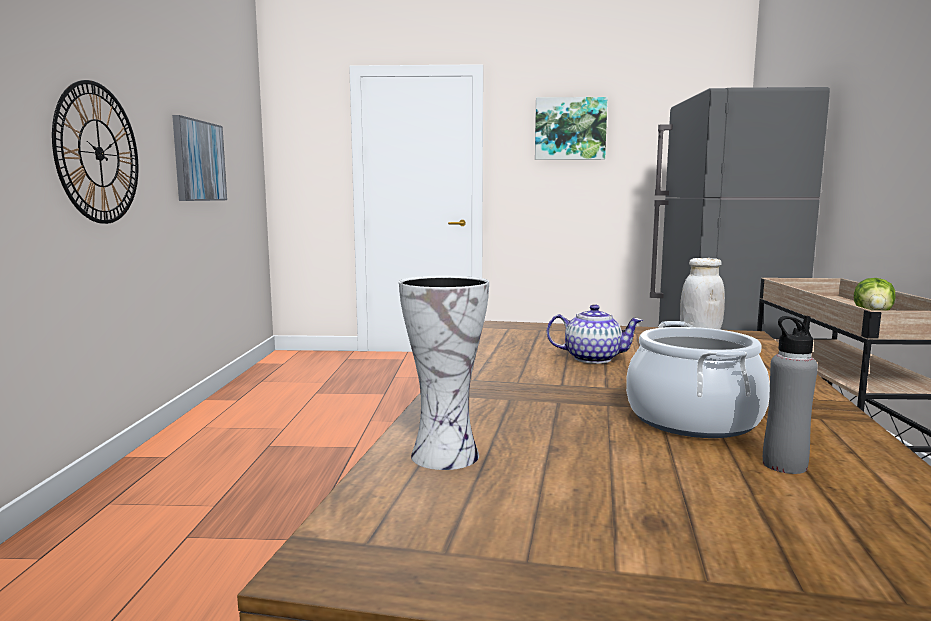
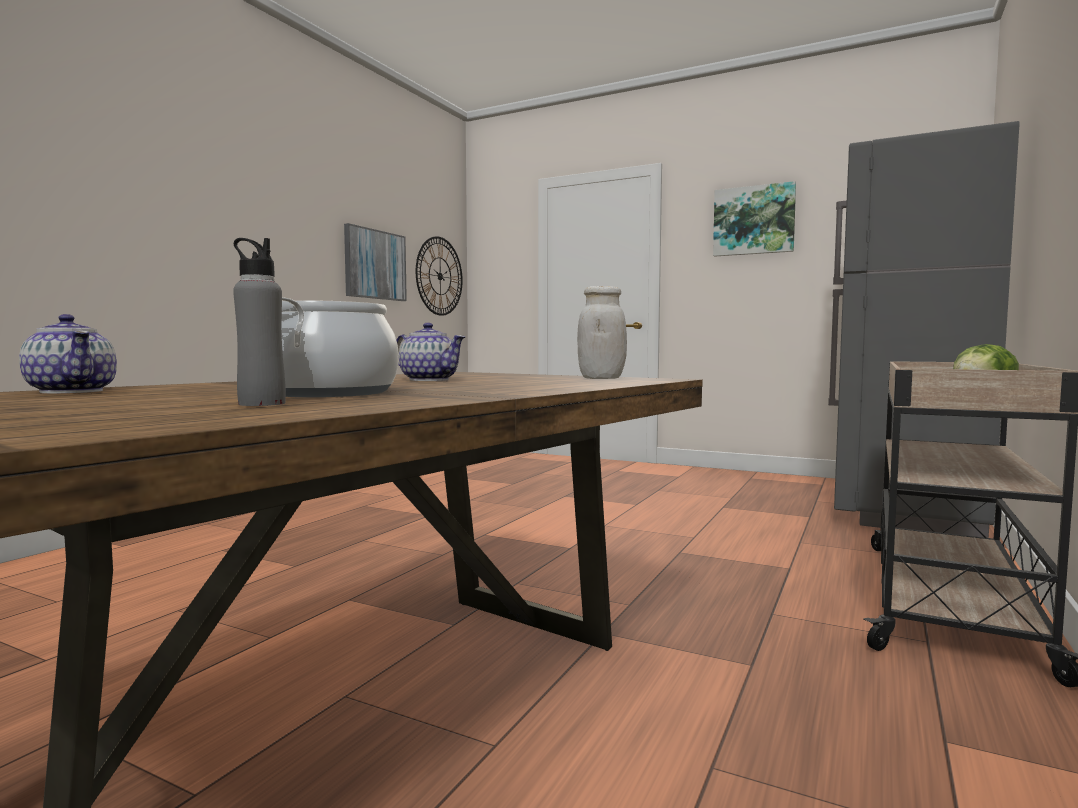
camera: 25 degrees right, 5 degrees down
wall clock [52,80,138,224] -> wall clock moved to [416,236,463,316]
vase [399,276,489,470] -> teapot [19,314,117,393]

